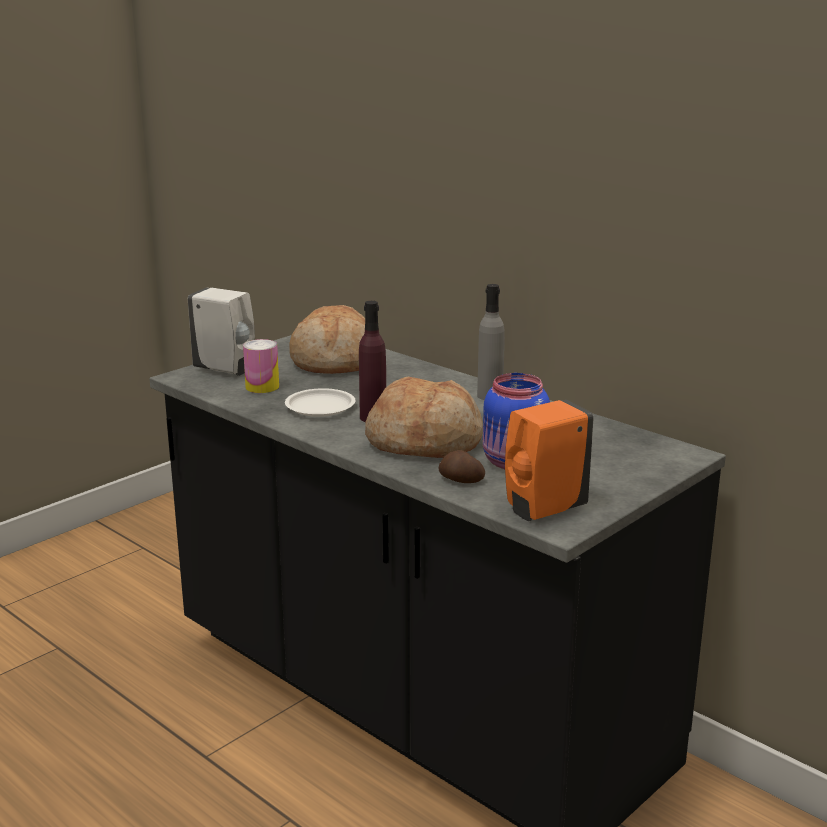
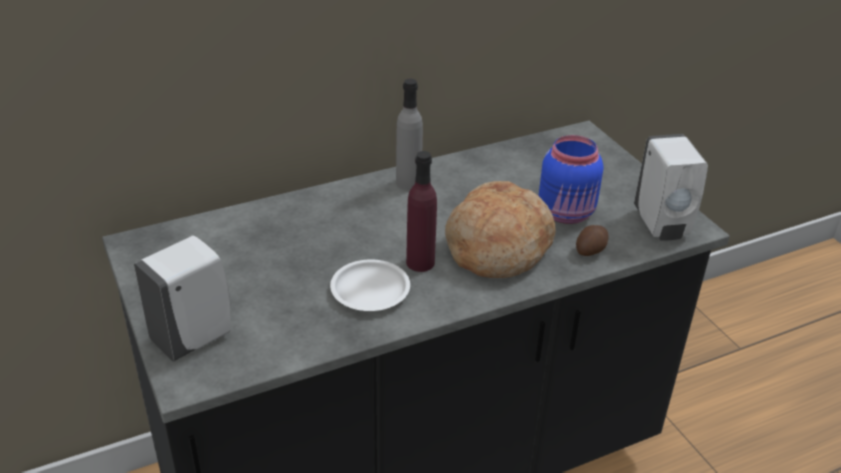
camera: 70 degrees left, 15 degrees up
can [243,339,279,393] -> none
bread [289,305,365,374] -> none
orange soap dispenser [505,400,594,521] -> white soap dispenser [634,134,708,241]

